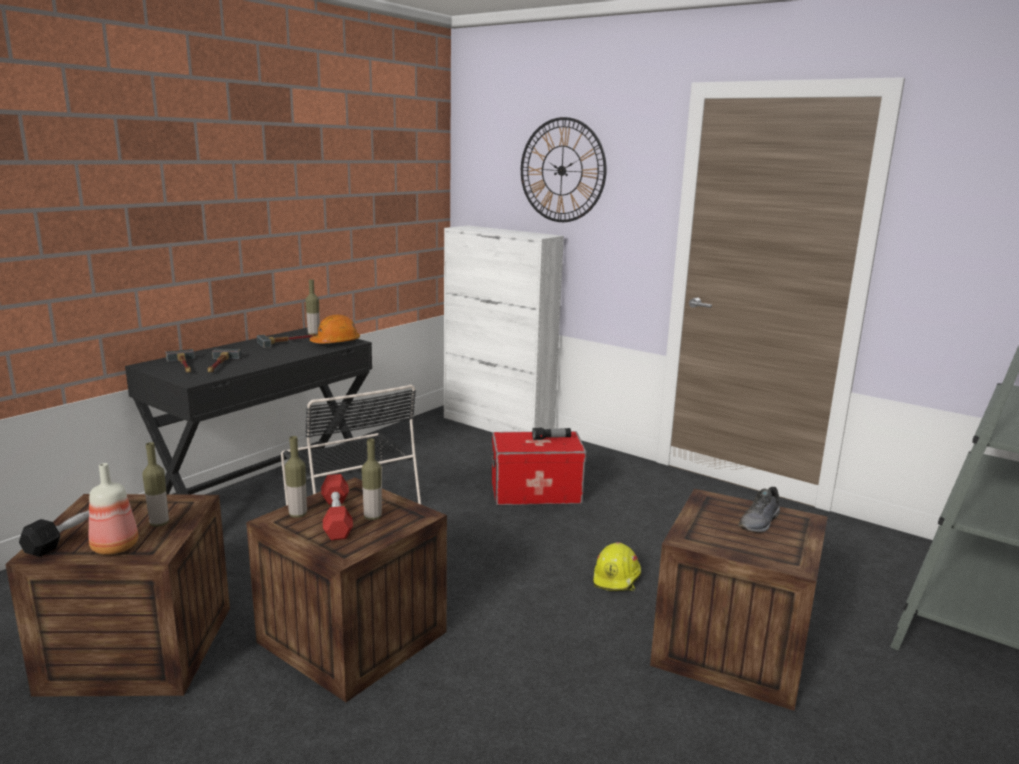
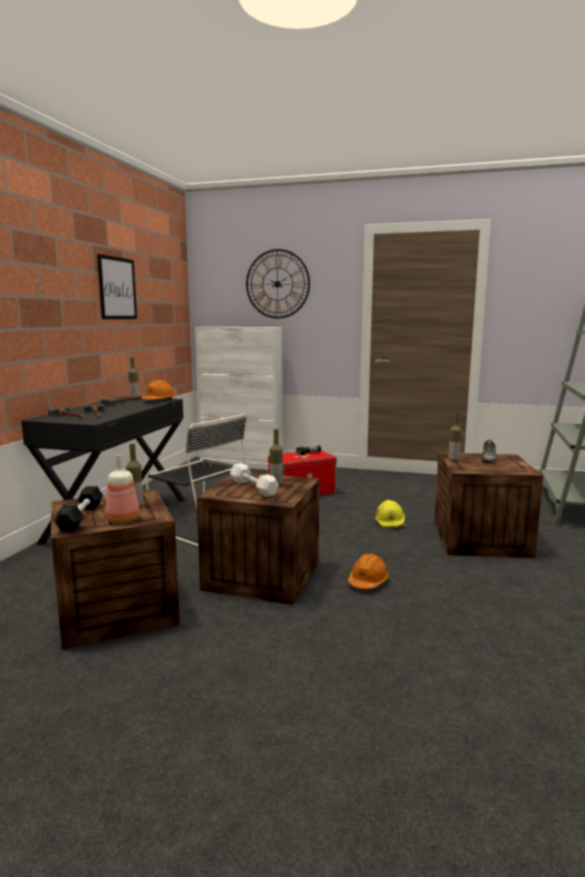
camera: 20 degrees left, 5 degrees down
bottle [285,436,307,518] -> bottle moved to [449,413,462,462]
red dumbbell [321,474,353,540] -> white dumbbell [230,463,279,497]
none -> picture [97,254,137,319]
none -> orange hard hat [348,554,389,589]

